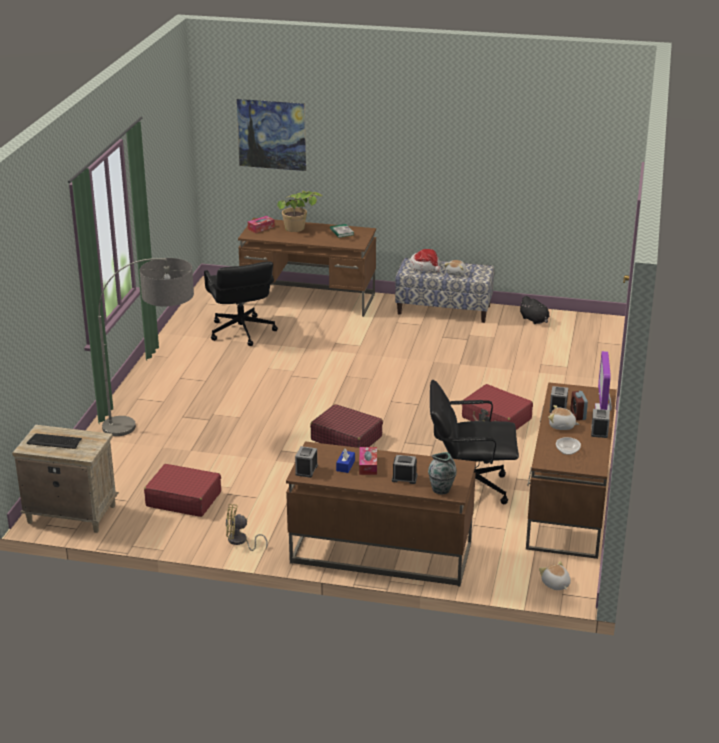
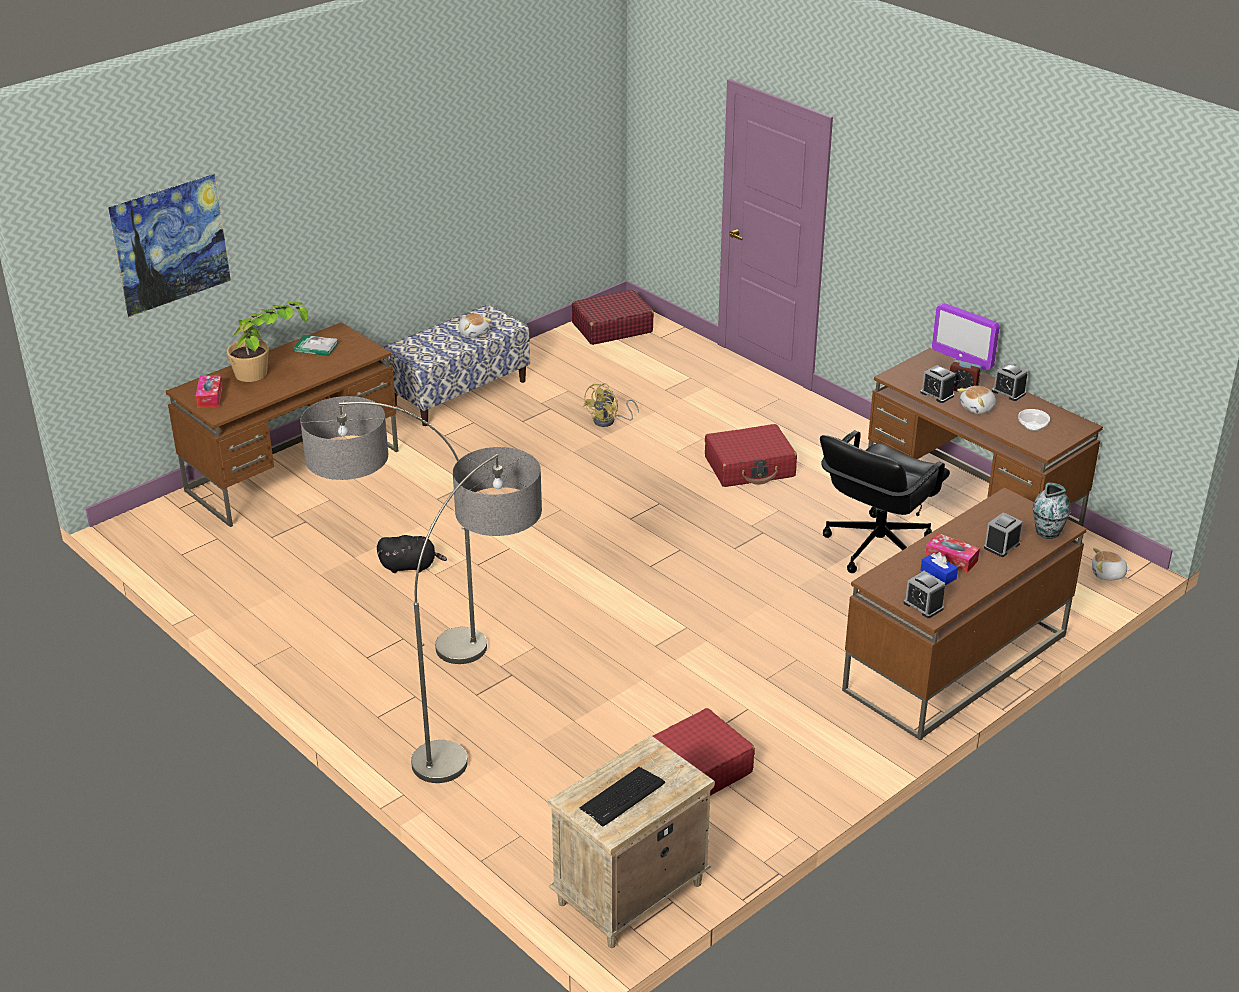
camera: 55 degrees left, 5 degrees up
black office chair [204,262,278,346] -> none
yellow fan [226,504,268,551] -> yellow fan moved to [583,383,639,427]
red suitcase [310,404,383,448] -> red suitcase moved to [572,290,654,345]
hat [410,249,441,272] -> none
black plush toy [519,296,550,324] -> black plush toy moved to [377,535,447,573]
none -> floor lamp [300,396,487,664]

